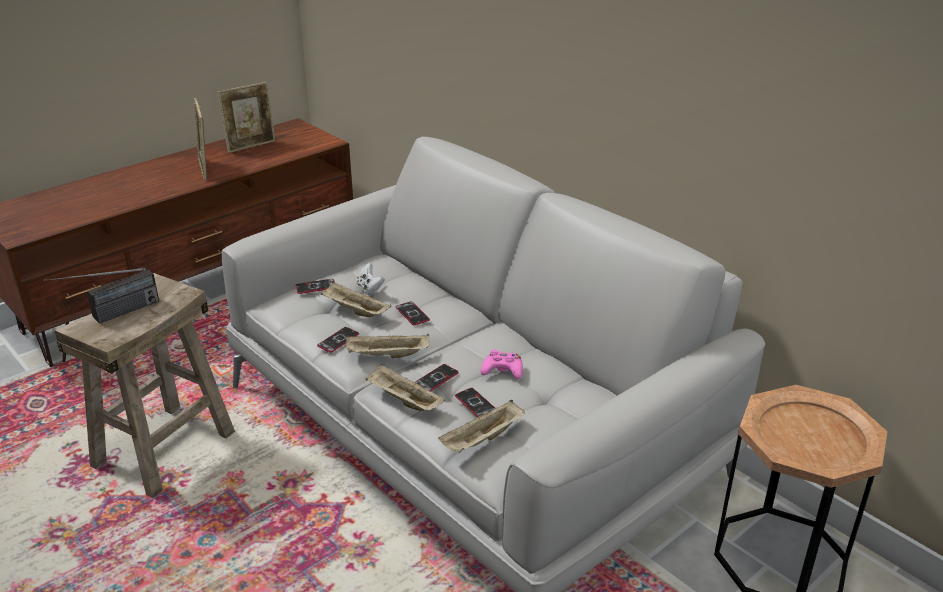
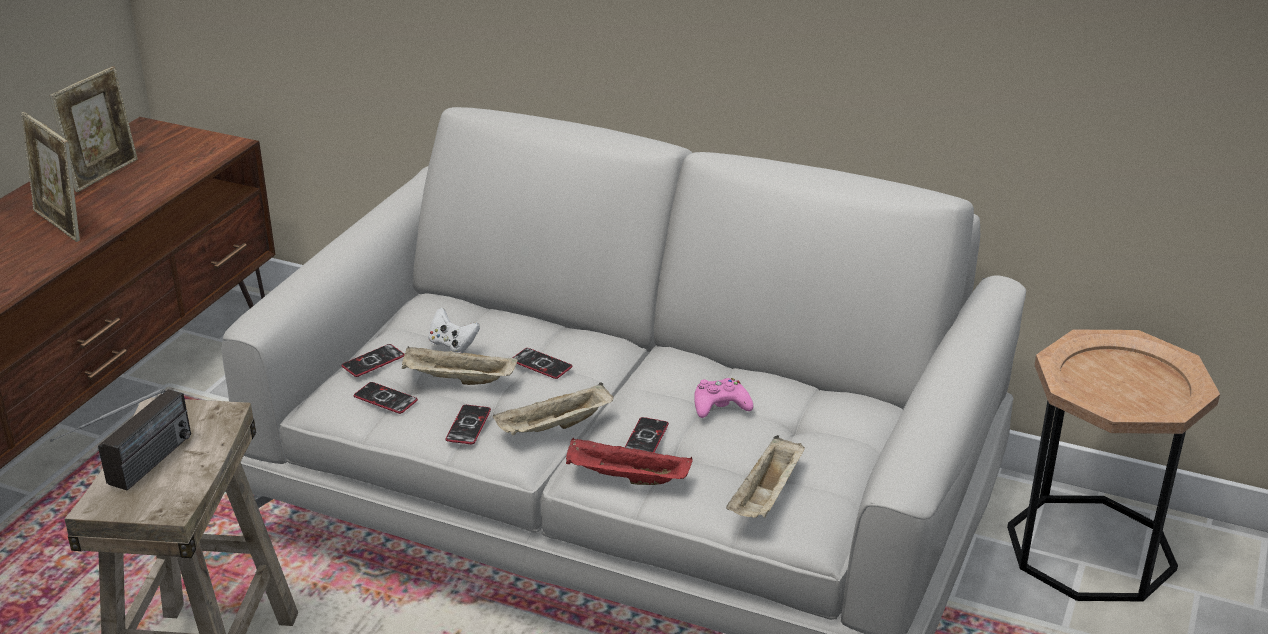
camera: 25 degrees left, 0 degrees up
beige tray [365,364,445,411] -> red tray [566,438,693,485]
phone [455,388,495,417] -> phone moved to [354,382,418,414]

